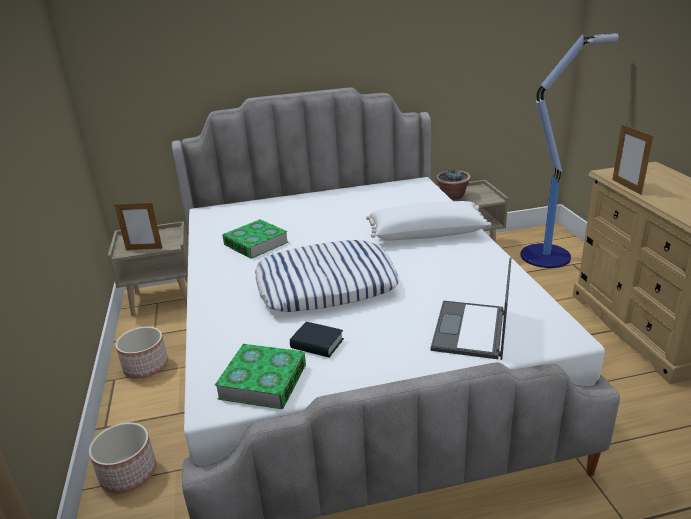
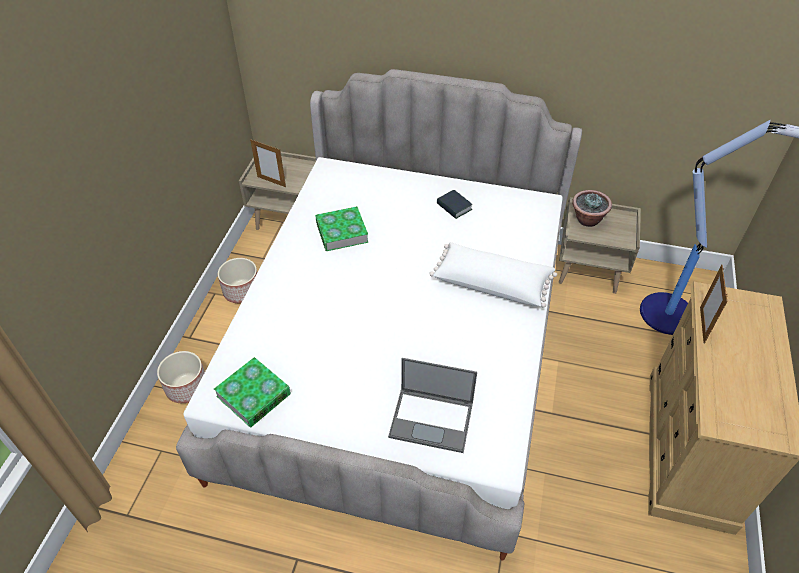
camera: 25 degrees right, 20 degrees up
pillow [255,240,399,312] -> none
book [290,322,344,358] -> book moved to [437,190,473,219]
laptop [431,257,512,360] -> laptop turned 120 degrees counterclockwise [388,358,477,453]

